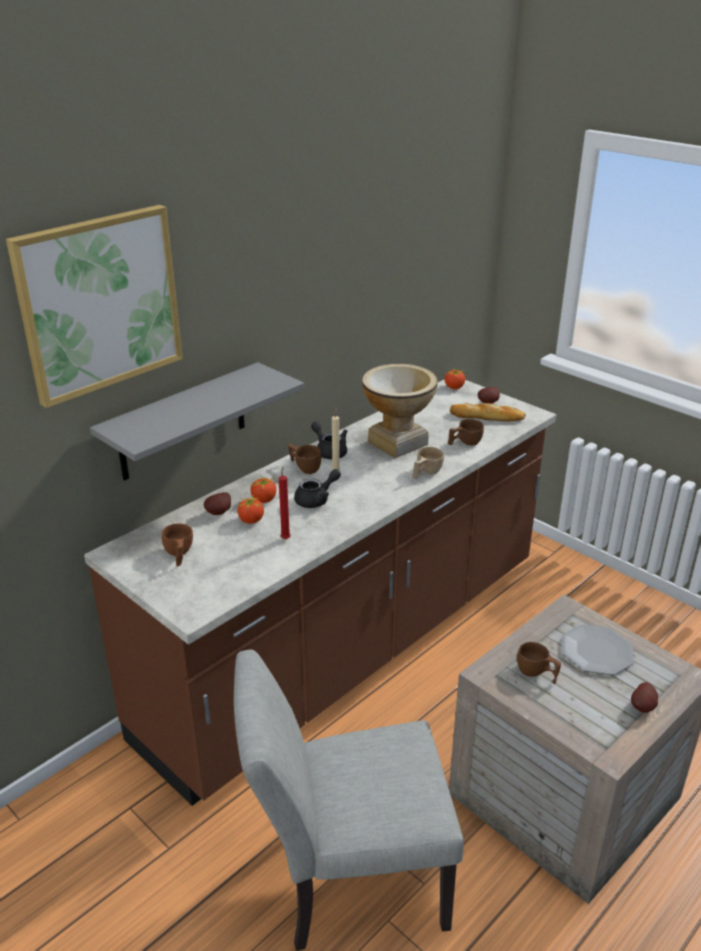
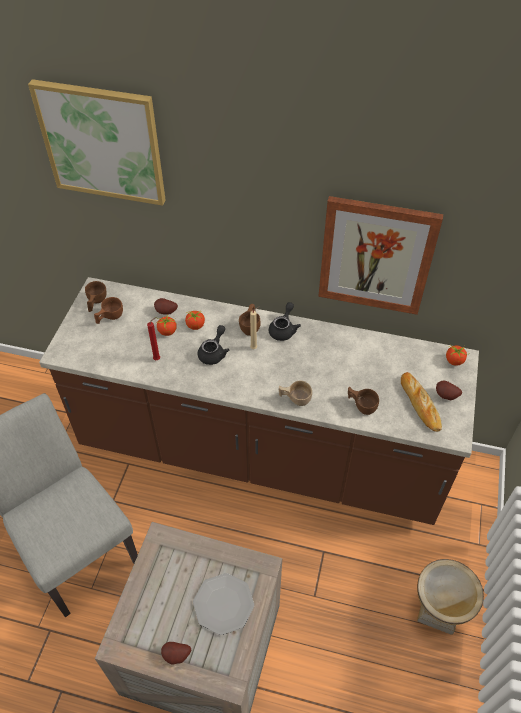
camera: 60 degrees right, 20 degrees up
grey shelf [90,362,304,481] -> none
black teapot [294,469,341,508] -> black teapot turned 90 degrees counterclockwise [198,325,229,365]
vase [362,363,438,458] -> vase moved to [417,559,484,635]
brown cup [517,642,561,684] -> brown cup moved to [85,281,107,312]
none -> picture [318,196,443,315]

